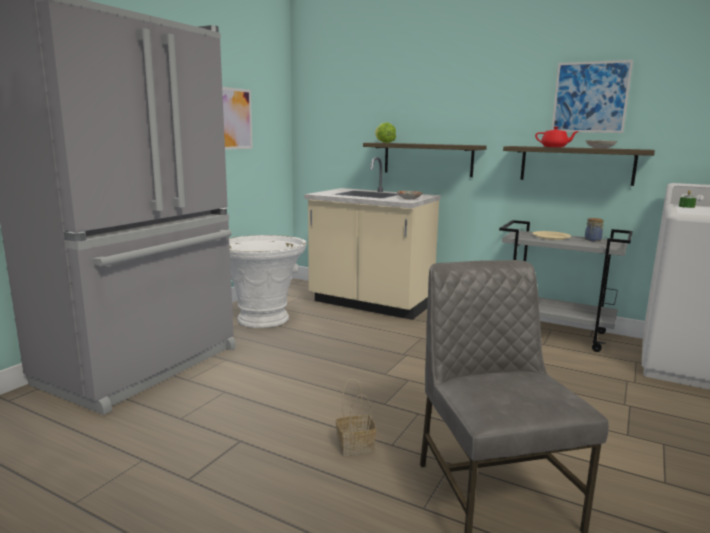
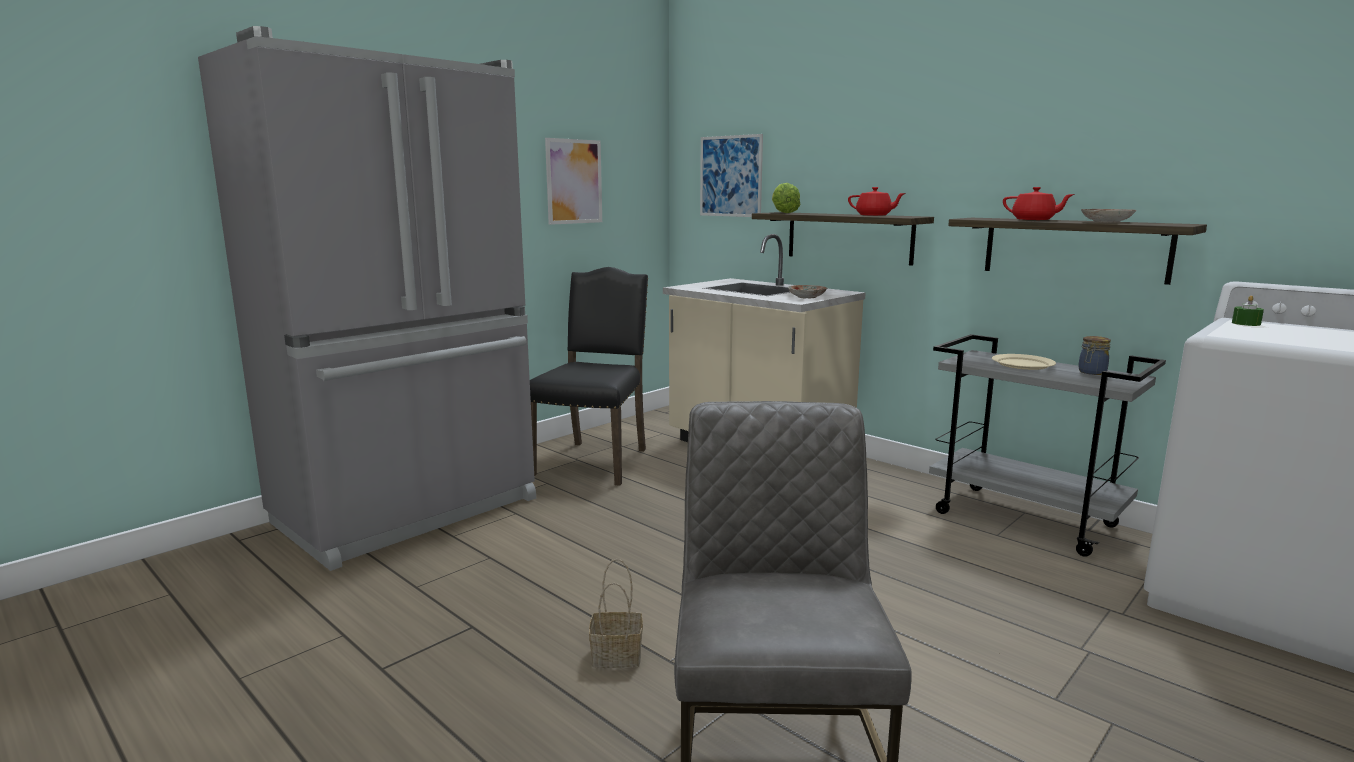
camera: 15 degrees right, 0 degrees up
white planter [229,235,307,328] -> black chair [530,267,648,486]
picture [551,60,633,133] -> picture moved to [700,134,763,217]
none -> red teapot [848,187,906,216]

